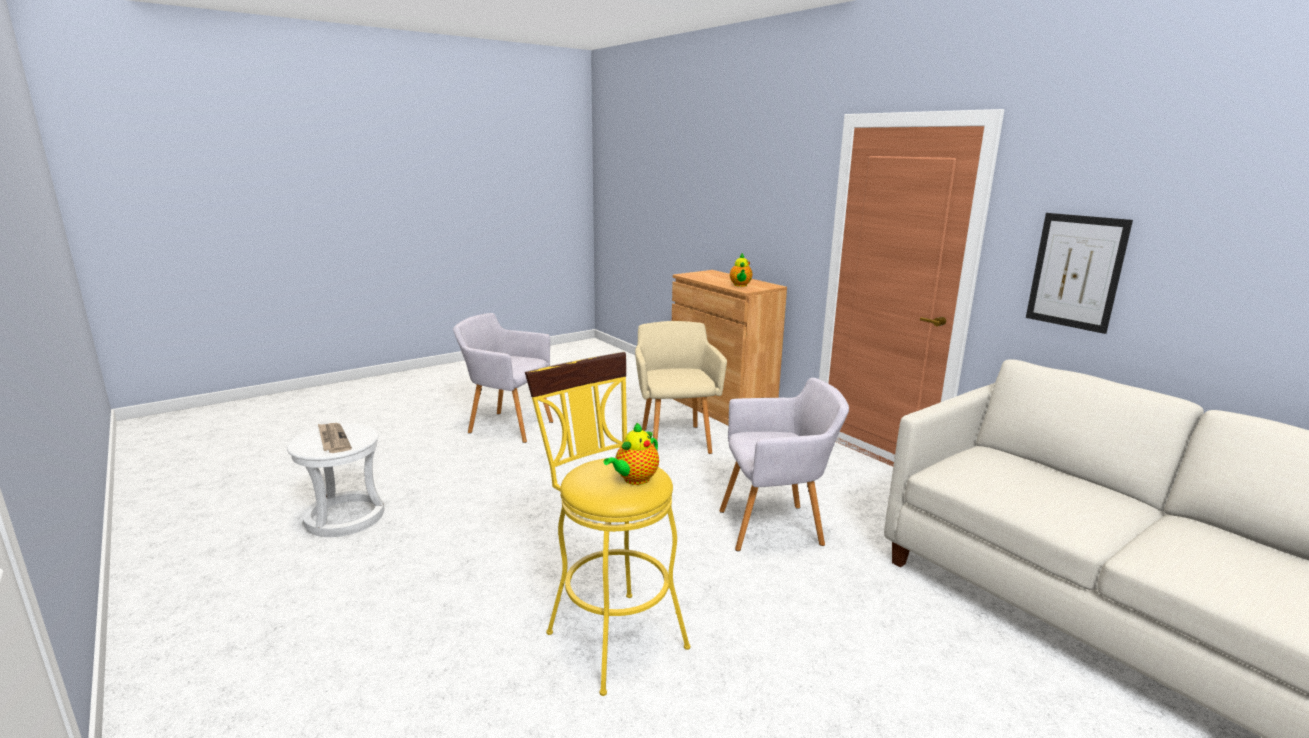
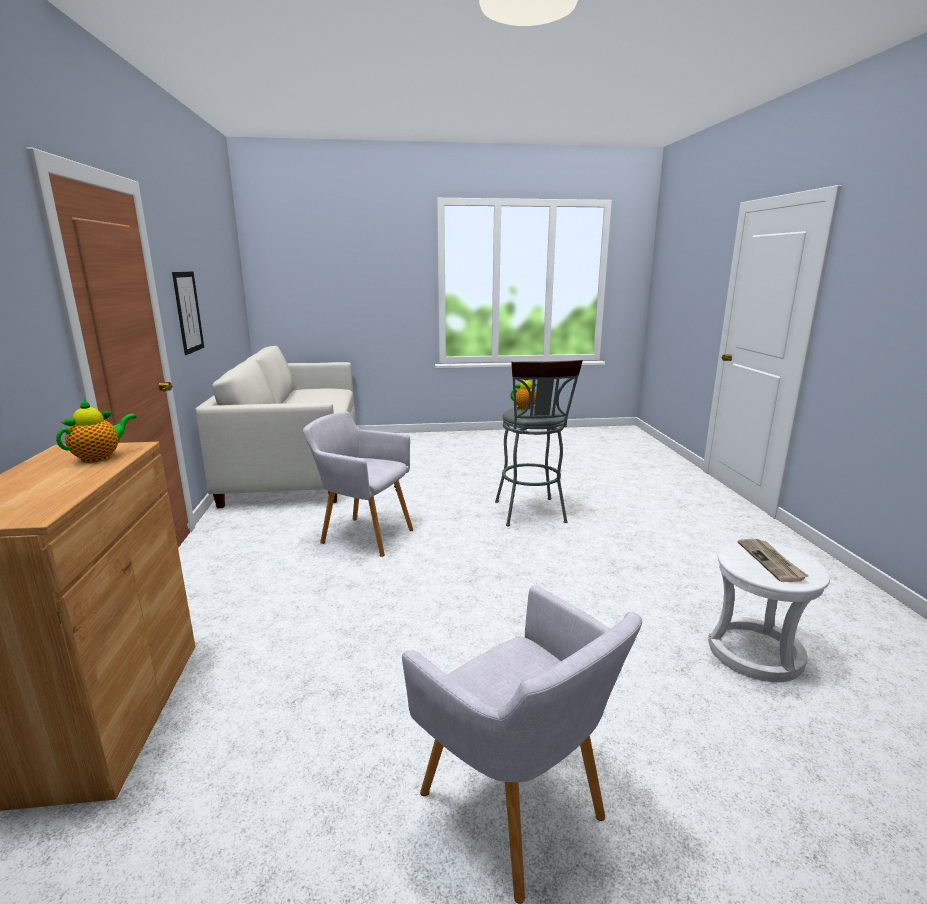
camera: 150 degrees left, 0 degrees up
yellow stool [525,352,690,696] -> grey stool [495,360,583,526]
beige armchair [635,321,727,454] -> none

